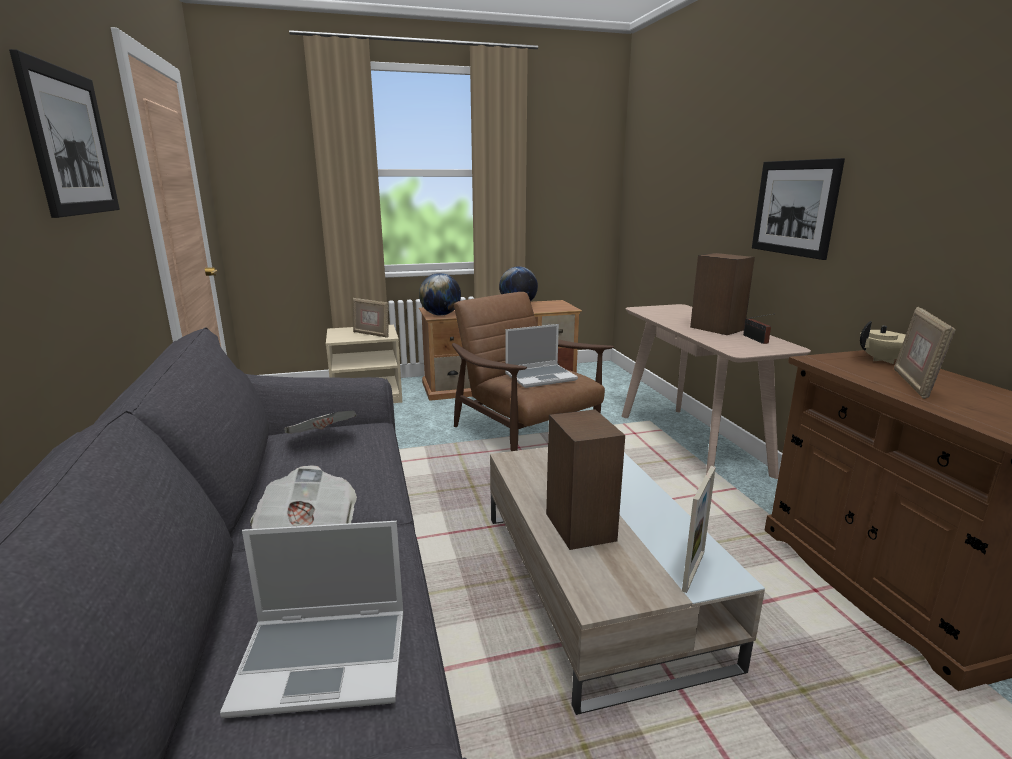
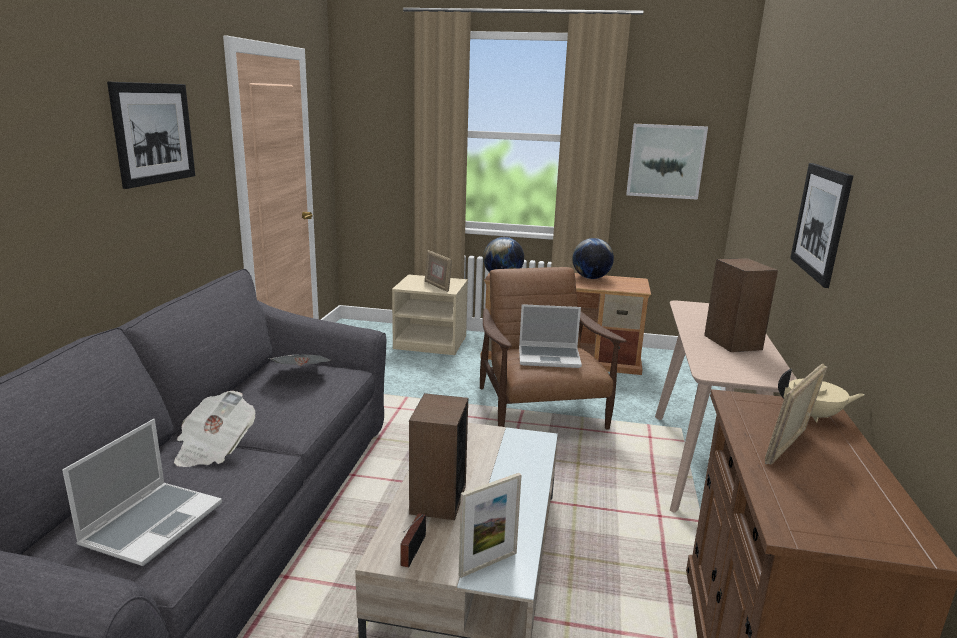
camera: 25 degrees right, 0 degrees up
laptop [220,521,404,718] -> laptop turned 90 degrees counterclockwise [62,419,222,566]
radio [743,313,775,344] -> radio moved to [400,513,426,567]
none -> picture [626,124,708,200]

